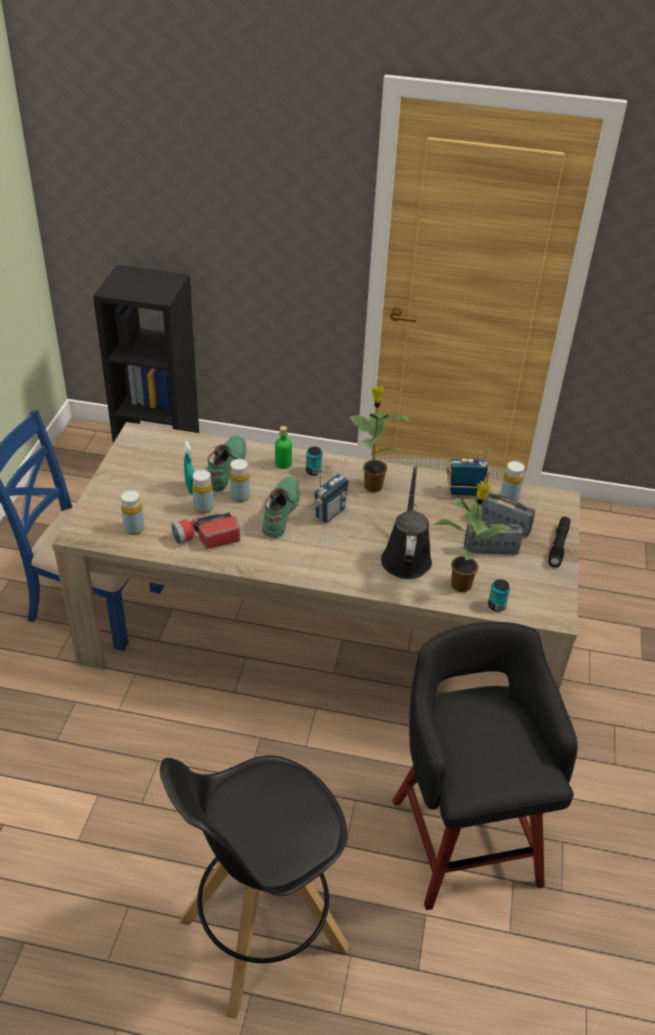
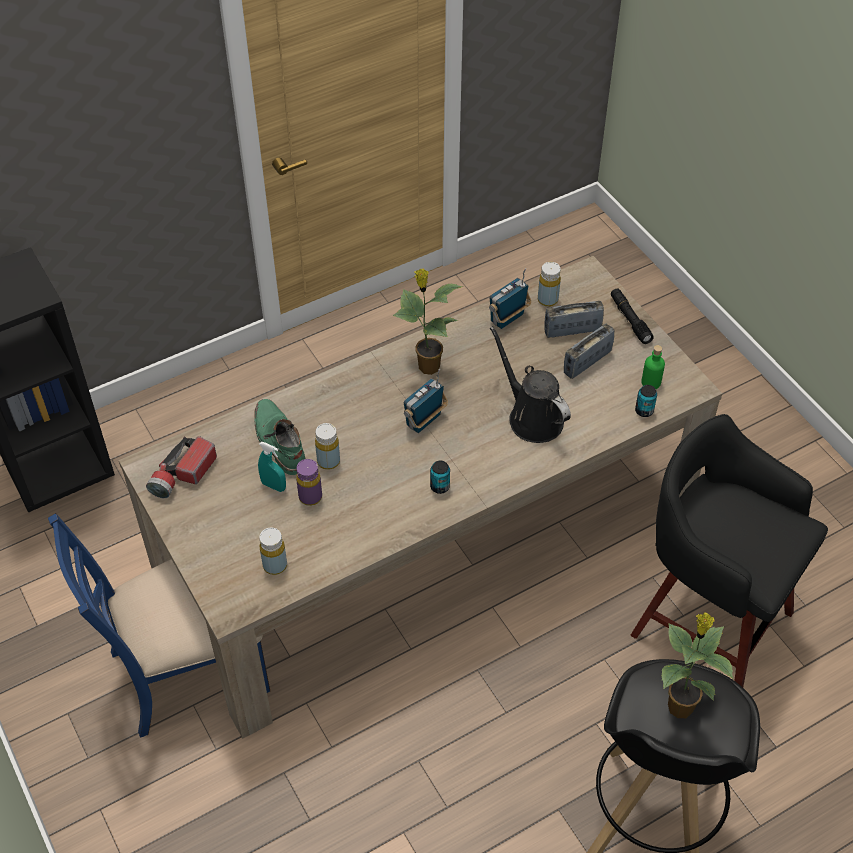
camera: 40 degrees left, 10 degrees up
flashlight [171,512,240,549] -> flashlight moved to [146,436,217,498]
yellow bottle [192,470,213,514] -> purple bottle [296,459,322,506]
green boot [262,477,300,538] -> none
green bottle [275,426,292,469] -> green bottle moved to [641,345,665,389]
can [306,446,322,476] -> can moved to [430,461,450,494]
radio [310,473,349,523] -> radio turned 135 degrees counterclockwise [404,369,448,433]
potted plant [433,481,514,592] -> potted plant moved to [662,613,733,718]

